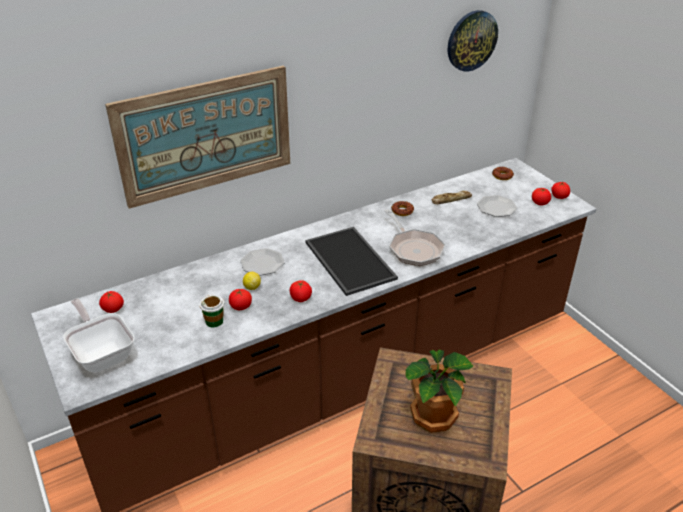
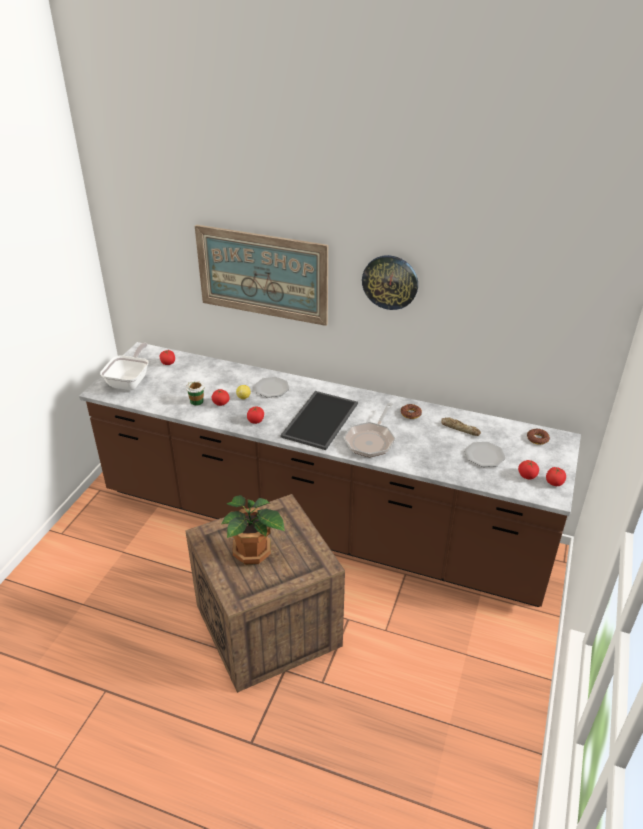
camera: 50 degrees right, 0 degrees up
wall clock [448,10,498,71] -> wall clock moved to [362,255,418,310]

